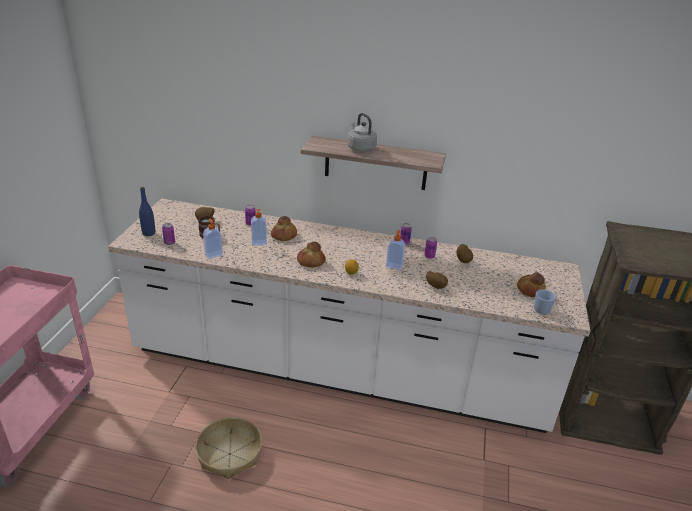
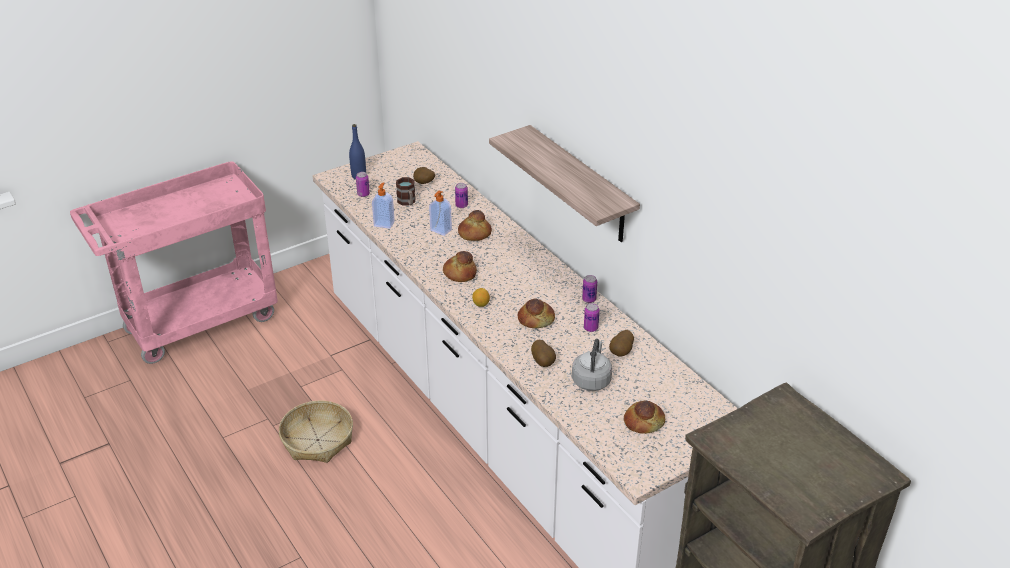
camera: 45 degrees right, 5 degrees up
grey kettle [348,113,377,152] -> grey kettle moved to [572,339,612,391]
soap dispenser [386,230,405,270] -> bread [518,298,555,328]
blue mug [534,289,556,314] -> none

